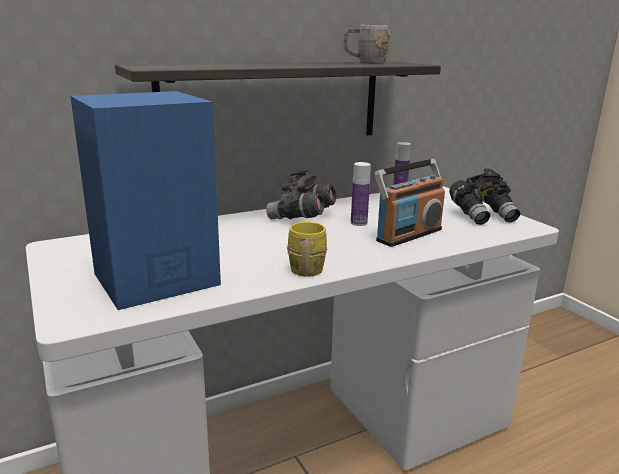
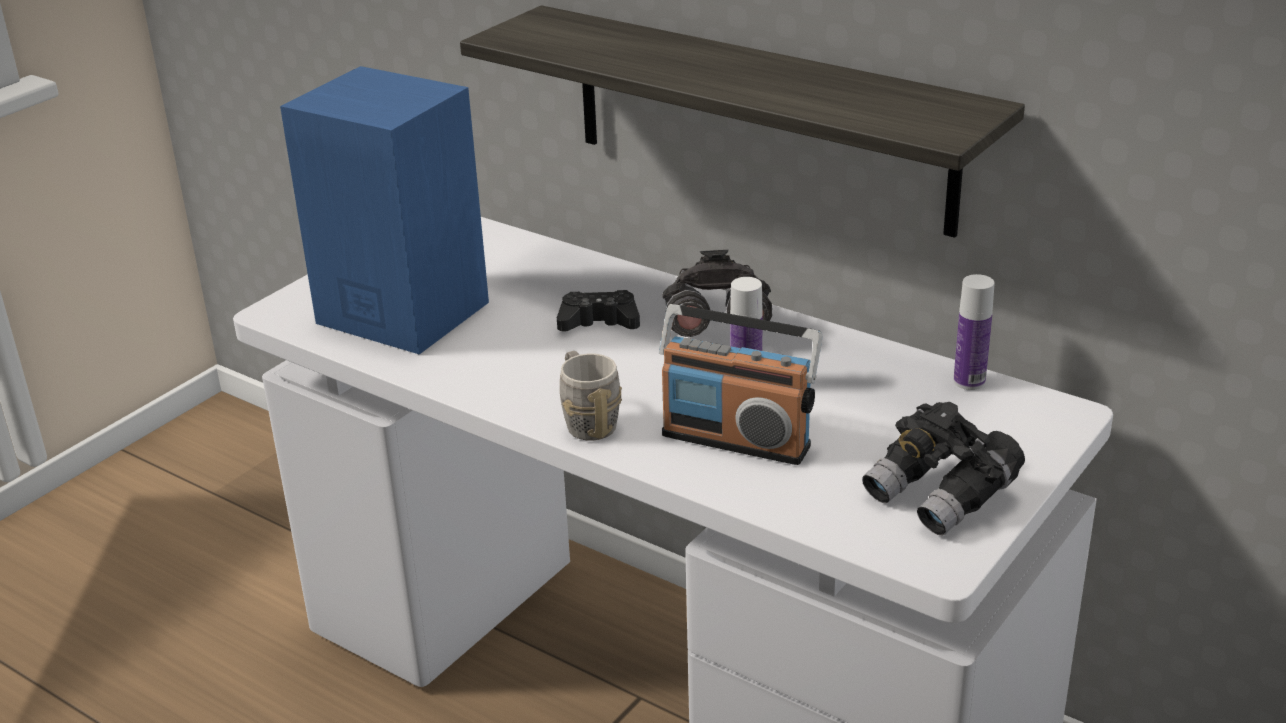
camera: 65 degrees right, 10 degrees up
yellow mug [287,222,327,277] -> none
grey mug [344,25,390,64] -> grey mug moved to [560,351,622,440]
none -> black game controller [557,290,640,332]

